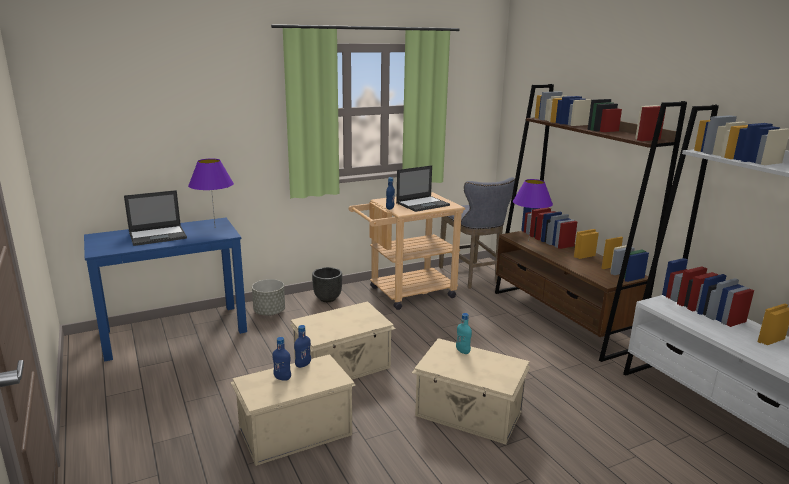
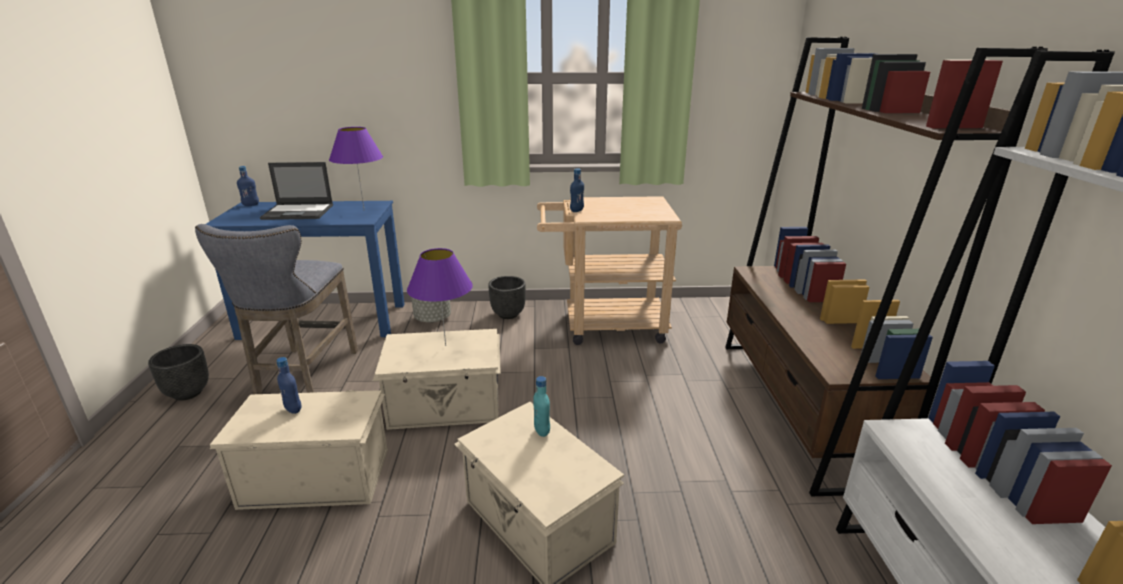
camera: 25 degrees right, 5 degrees up
blue bottle [294,325,311,368] -> blue bottle moved to [237,166,259,206]
laptop [396,165,450,212] -> none
grey stool [439,177,515,288] -> grey stool moved to [195,224,358,394]
purple table lamp [513,179,553,236] -> purple table lamp moved to [407,248,473,346]
none -> black planter [148,344,209,401]

